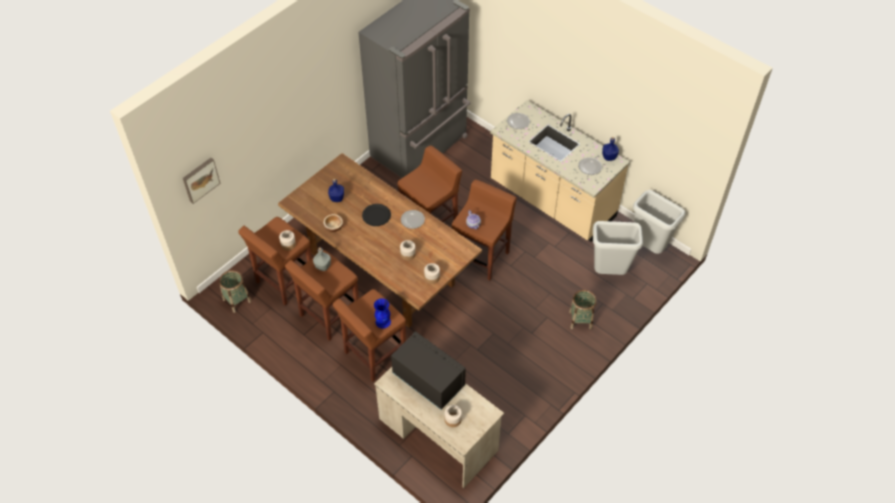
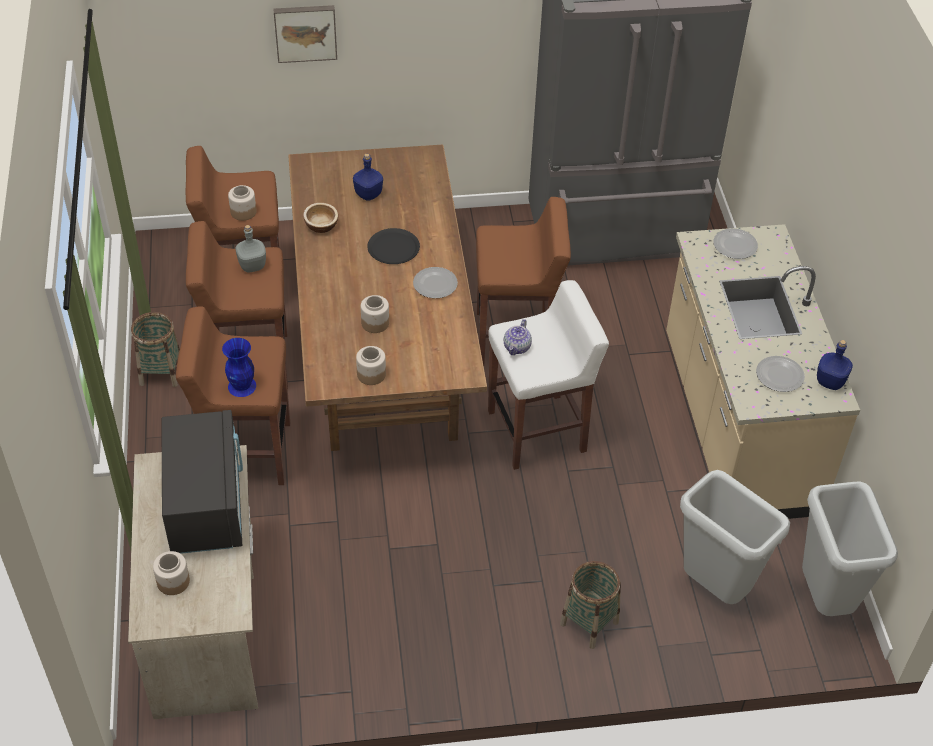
camera: 40 degrees right, 5 degrees down
picture [183,158,220,204] -> picture moved to [273,5,337,63]
basket [219,270,251,313] -> basket moved to [131,312,180,387]
brown stool [452,179,517,281] -> white stool [488,280,609,470]

